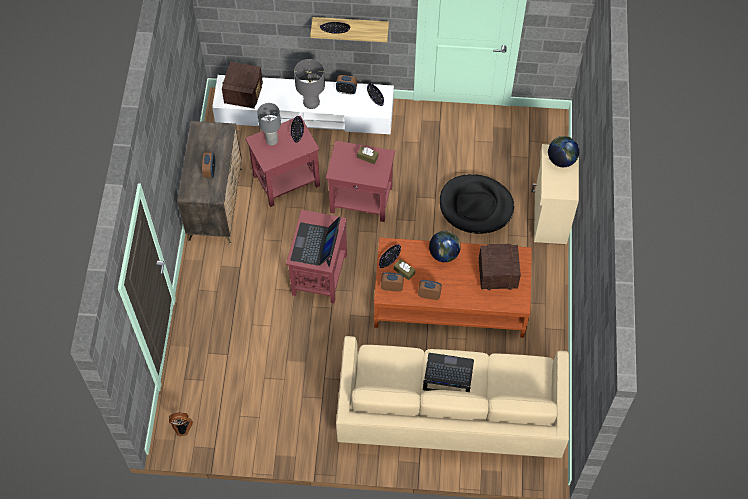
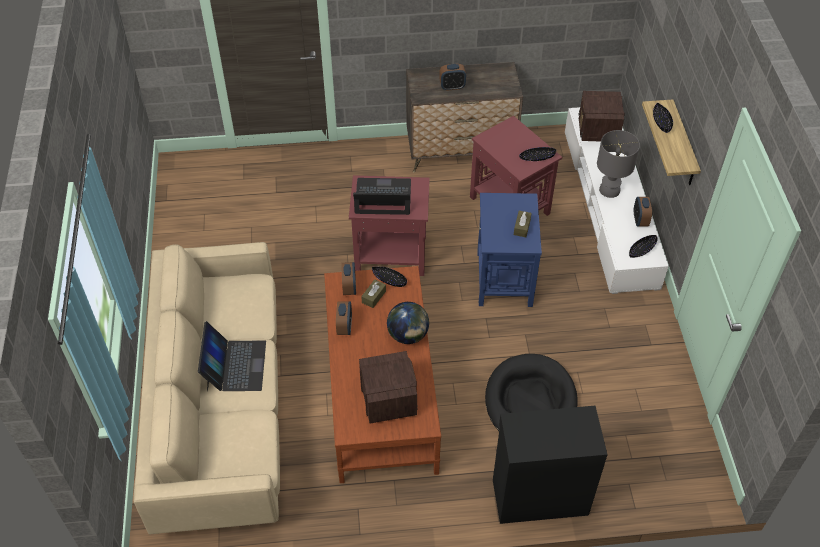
camera: 80 degrees right, 10 degrees down
fan [169,413,193,436] -> none
radio [222,62,263,109] -> radio turned 90 degrees clockwise [579,91,625,141]
grey table lamp [257,103,281,145] -> none
red side table [326,140,395,222] -> blue side table [477,193,542,307]
beige cabinet [531,144,579,244] -> black cabinet [493,406,608,524]
globe [548,136,579,167] -> none

